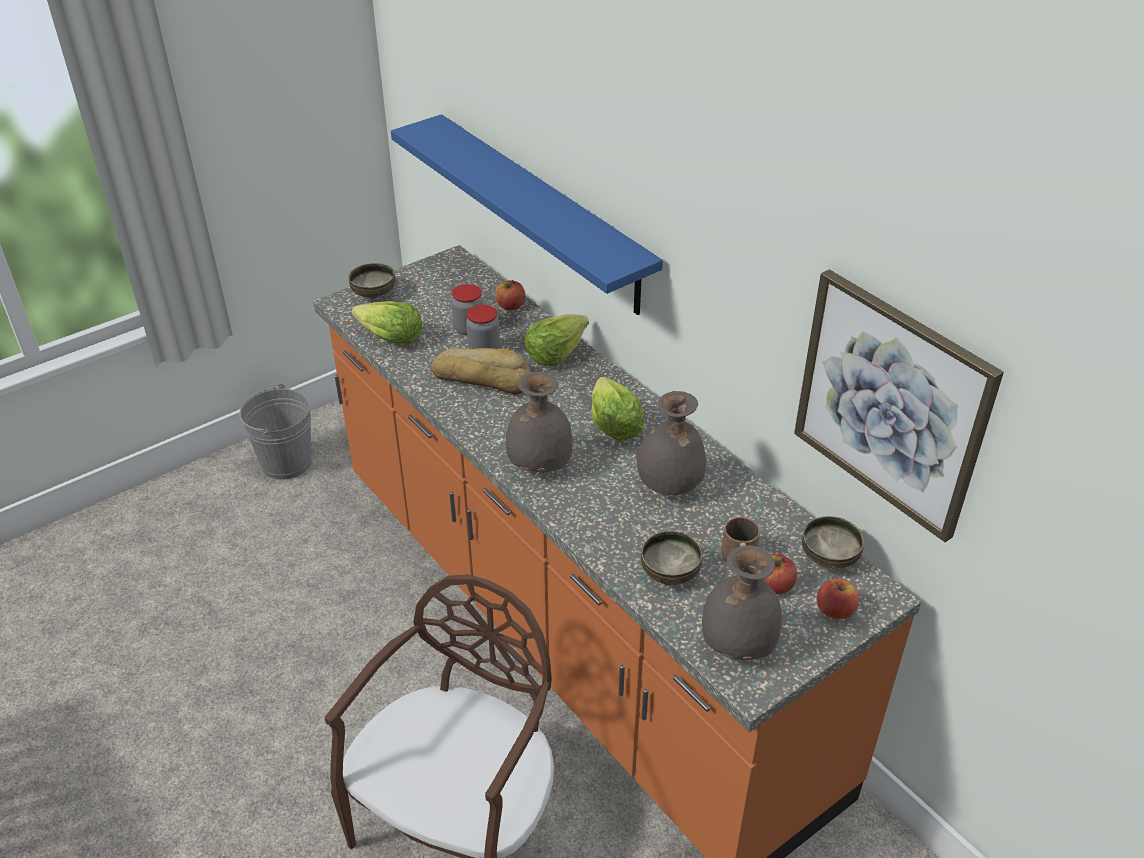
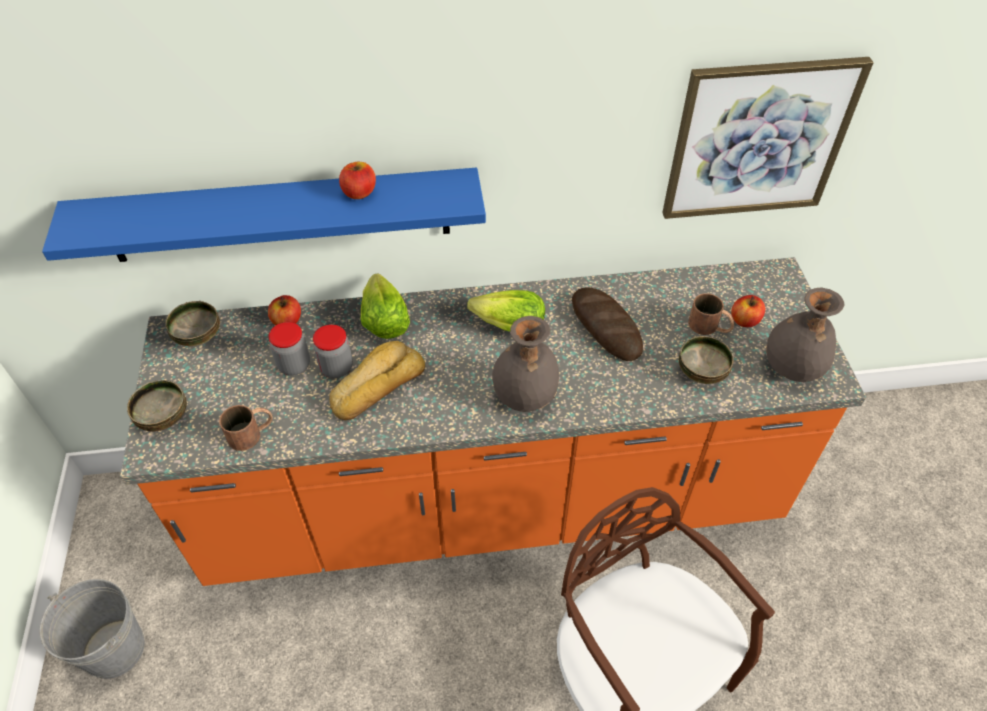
camera: 60 degrees left, 10 degrees up
lettuce [351,301,423,345] -> brown mug [219,405,273,451]
grey vase [637,391,706,495] -> bread [572,287,643,361]
bowl [802,516,864,569] -> bowl moved to [165,301,220,346]
apple [817,579,860,619] -> apple moved to [339,162,376,199]

